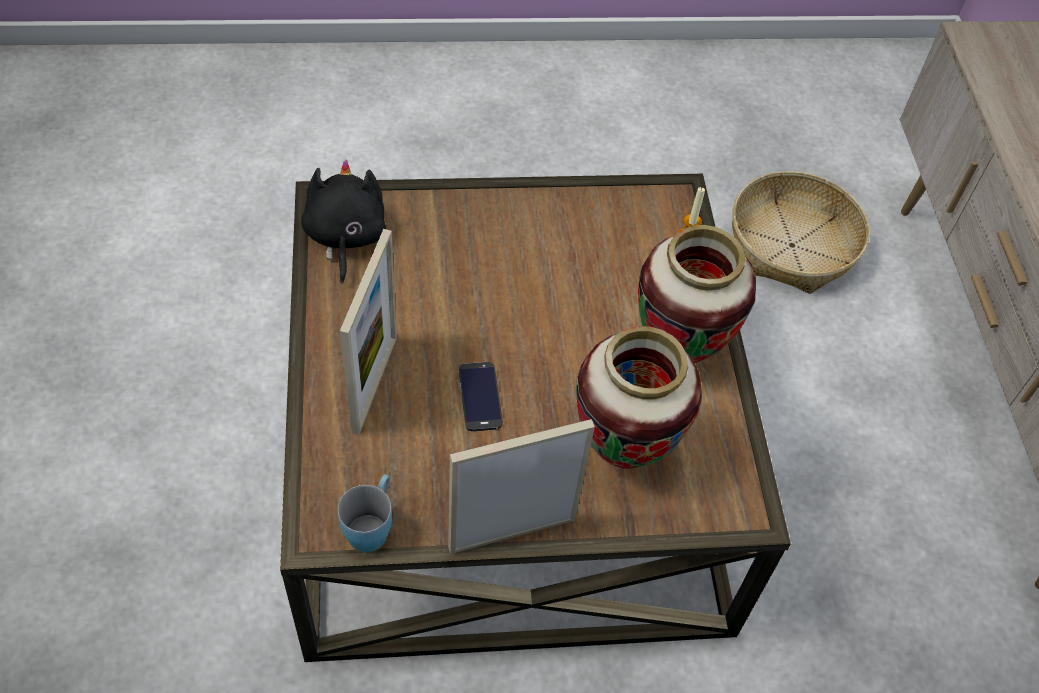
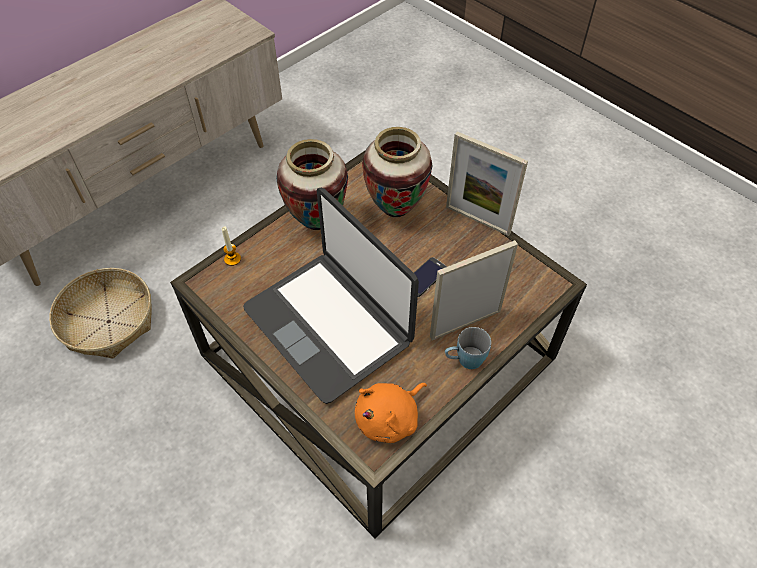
camera: 125 degrees left, 0 degrees up
black plush toy [301,160,386,284] -> orange plush toy [355,383,427,443]
blue mug [337,474,392,552] -> blue mug moved to [445,327,491,369]
none -> laptop [243,187,419,404]

